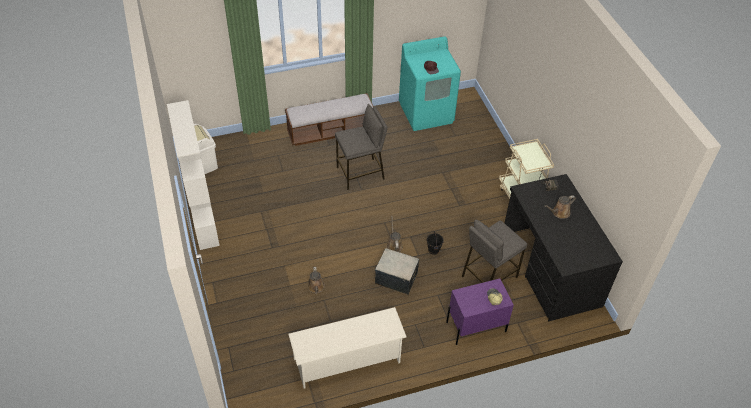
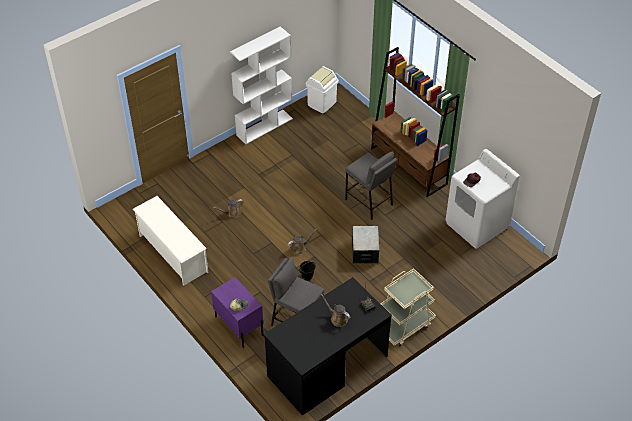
camera: 70 degrees right, 0 degrees up
bench [285,93,374,146] -> brown bookcase [371,47,460,197]
storage box [375,248,420,295] -> storage box moved to [352,226,380,264]
turquoise washing machine [399,36,461,131] -> white washing machine [445,149,520,249]

